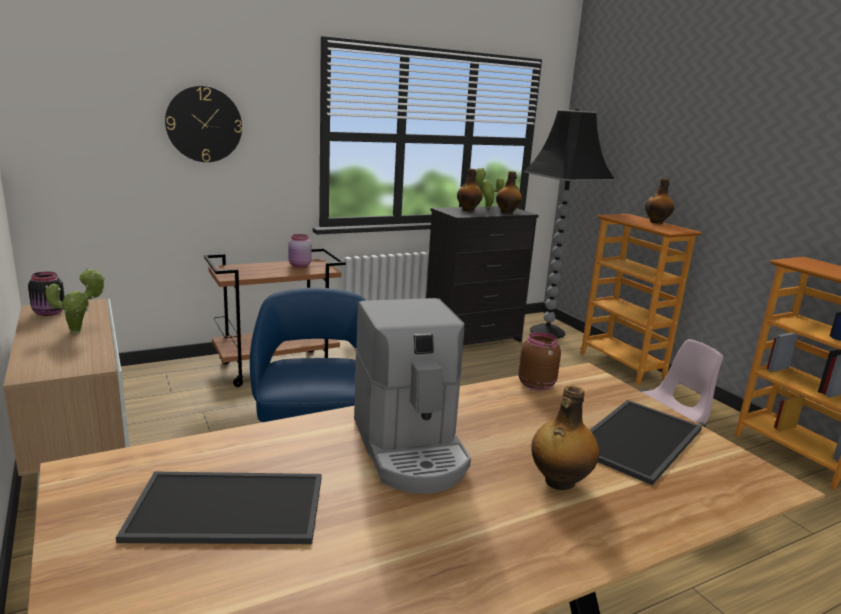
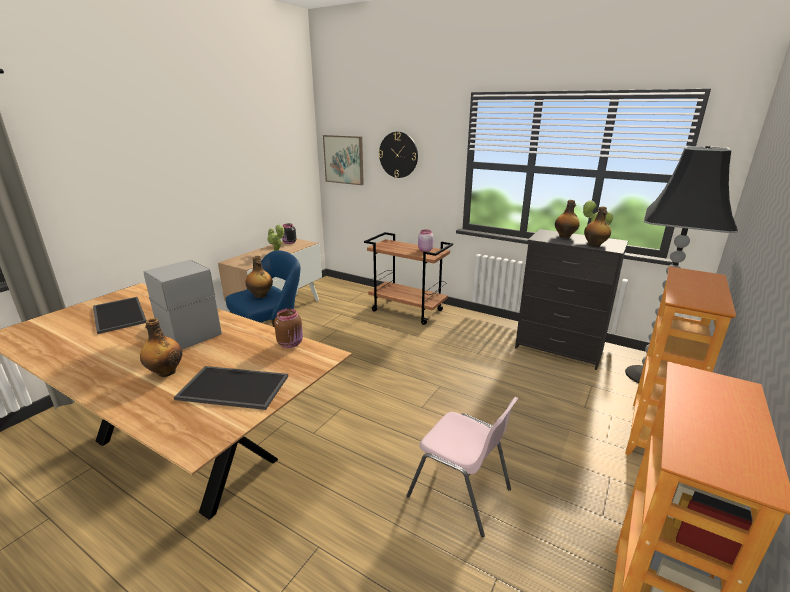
camera: 60 degrees right, 5 degrees up
coffee machine [354,298,471,494] -> coffee machine turned 90 degrees clockwise [143,260,222,349]
bottle [645,178,674,224] -> bottle moved to [245,256,273,298]
none -> picture [323,135,364,185]

